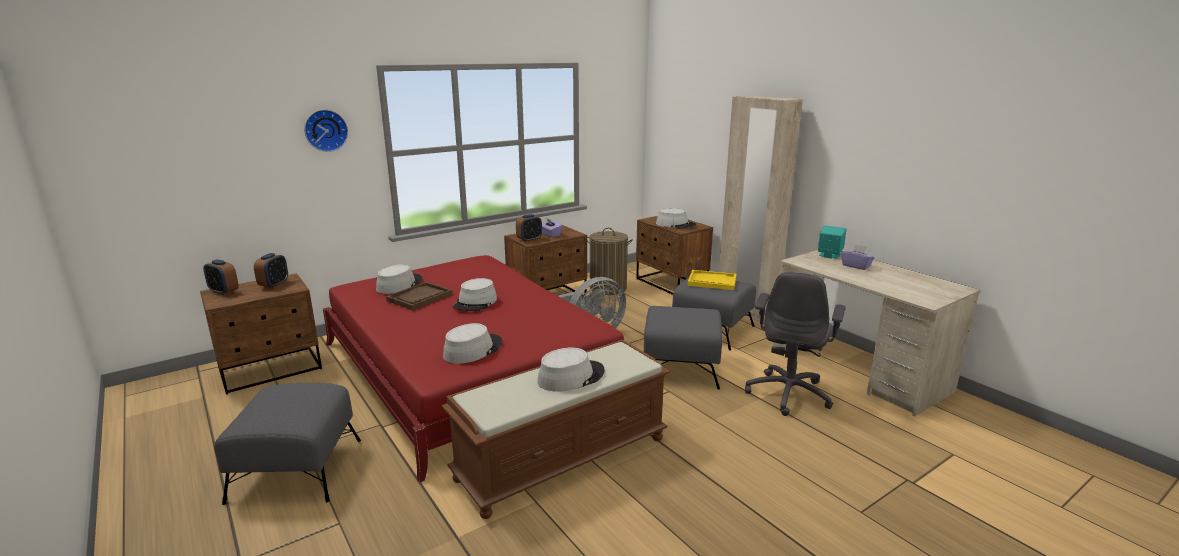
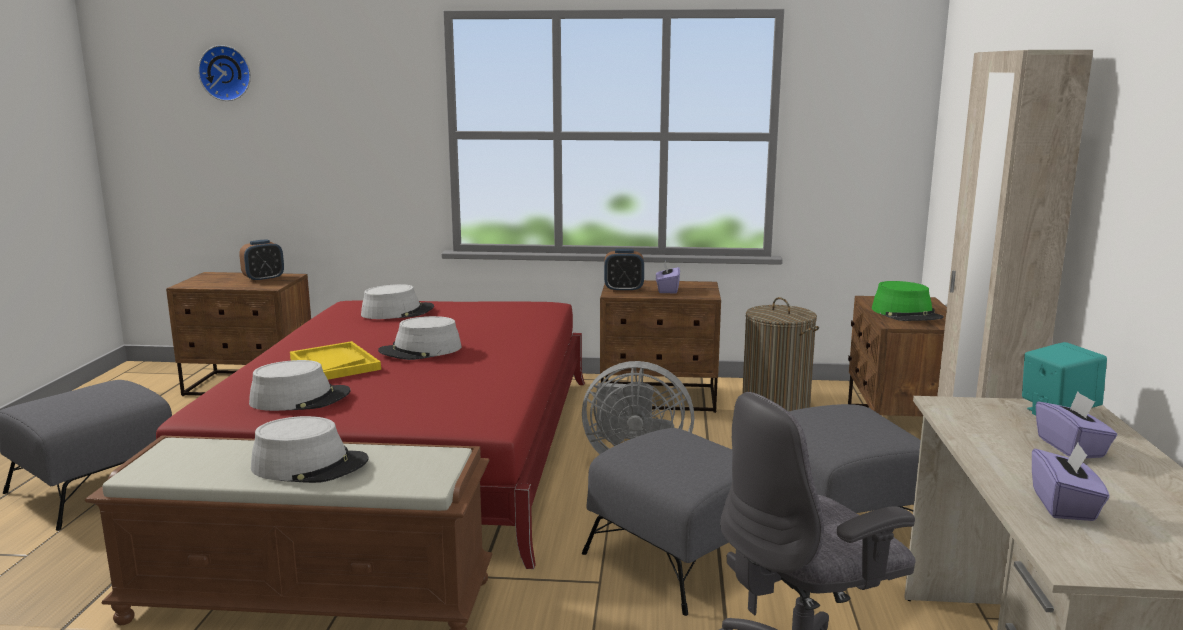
camera: 40 degrees right, 5 degrees down
alarm clock [203,259,239,295] -> none
wall clock [304,109,348,152] -> wall clock moved to [198,45,251,101]
brown tray [386,282,453,310] -> none
grey hat [656,208,696,229] -> green hat [872,281,944,321]
yellow tray [687,270,736,290] -> yellow tray moved to [290,341,381,380]
none -> purple tissue box [1032,442,1110,521]

